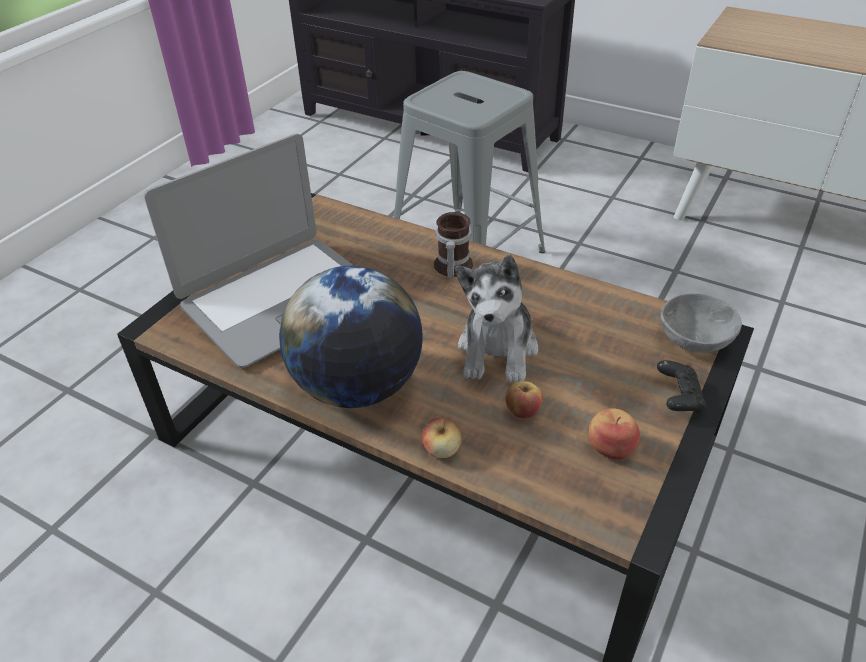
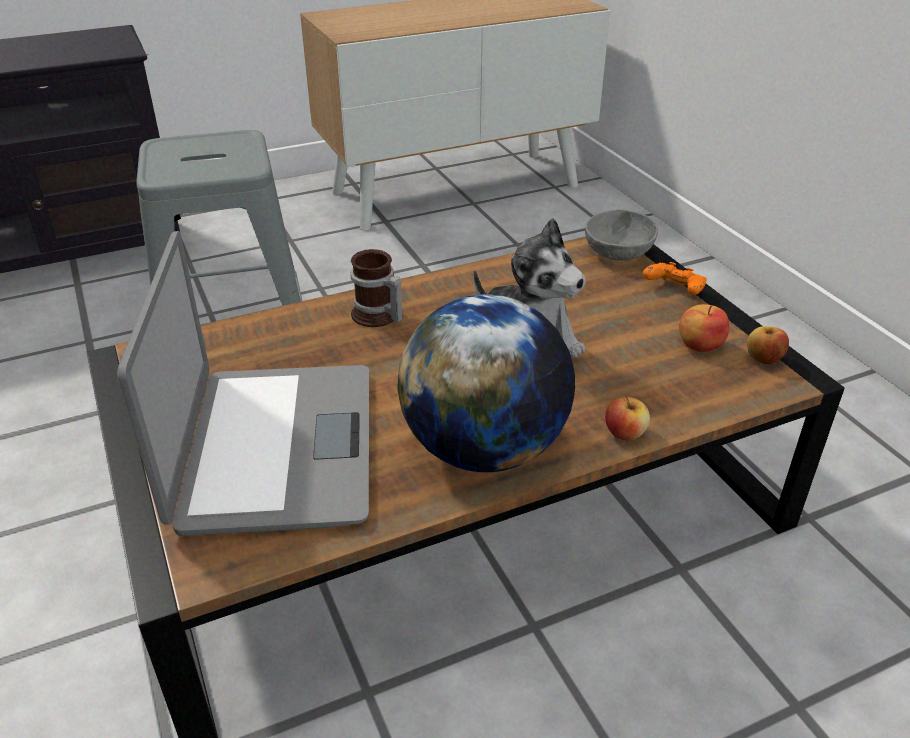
camera: 55 degrees left, 5 degrees down
apple [505,381,543,419] -> apple moved to [747,326,789,364]
black game controller [657,360,706,413] -> orange game controller [643,262,707,295]

